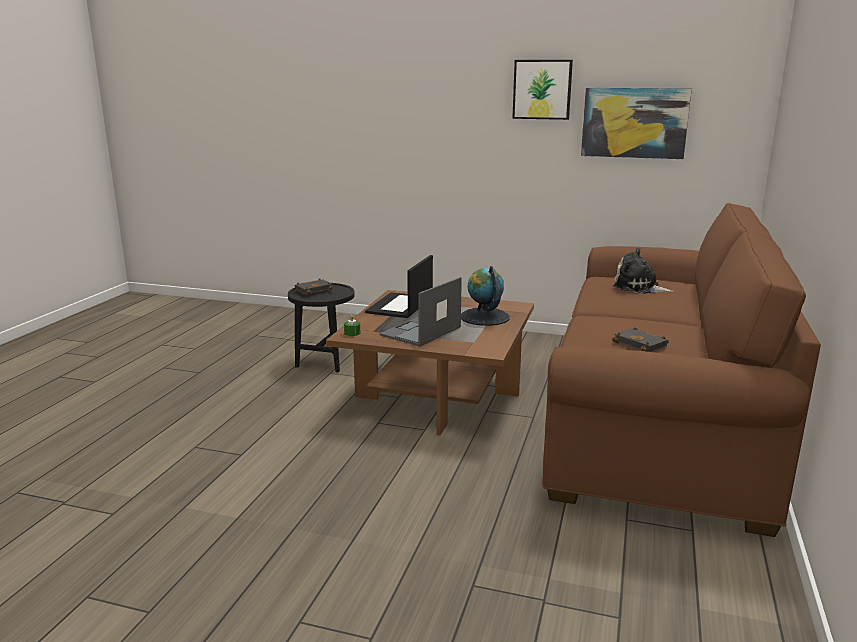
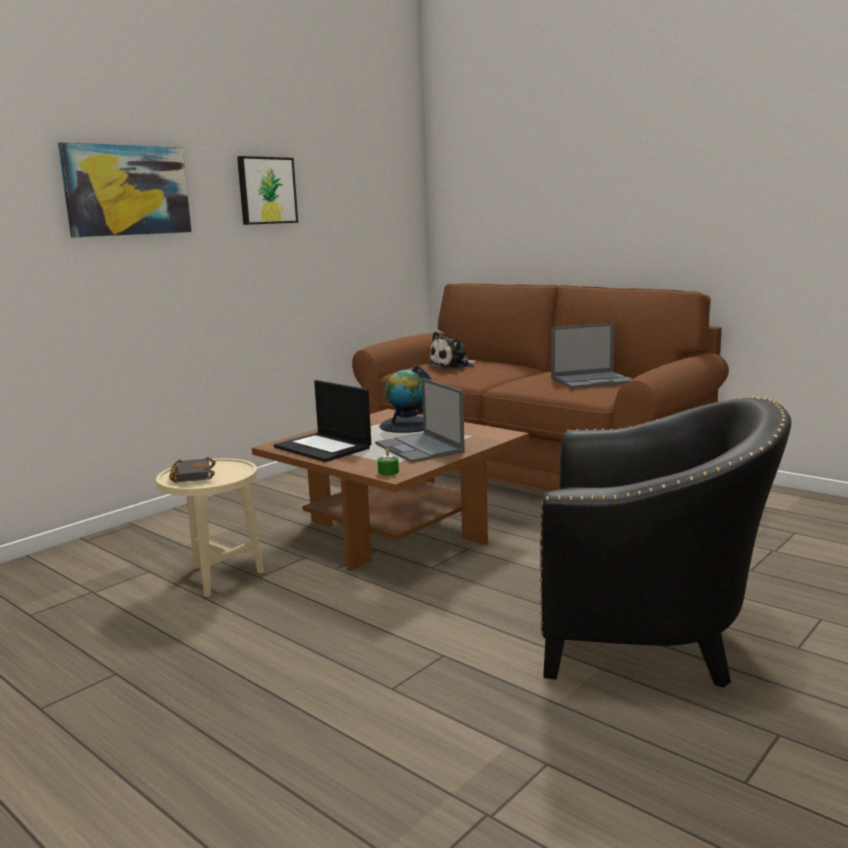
camera: 65 degrees left, 5 degrees down
black side table [288,283,355,372] -> beige side table [156,459,264,597]
picture [581,88,692,159] -> picture moved to [58,142,192,238]
black book [612,327,669,352] -> laptop [551,323,632,388]
none -> black armchair [540,397,791,688]

